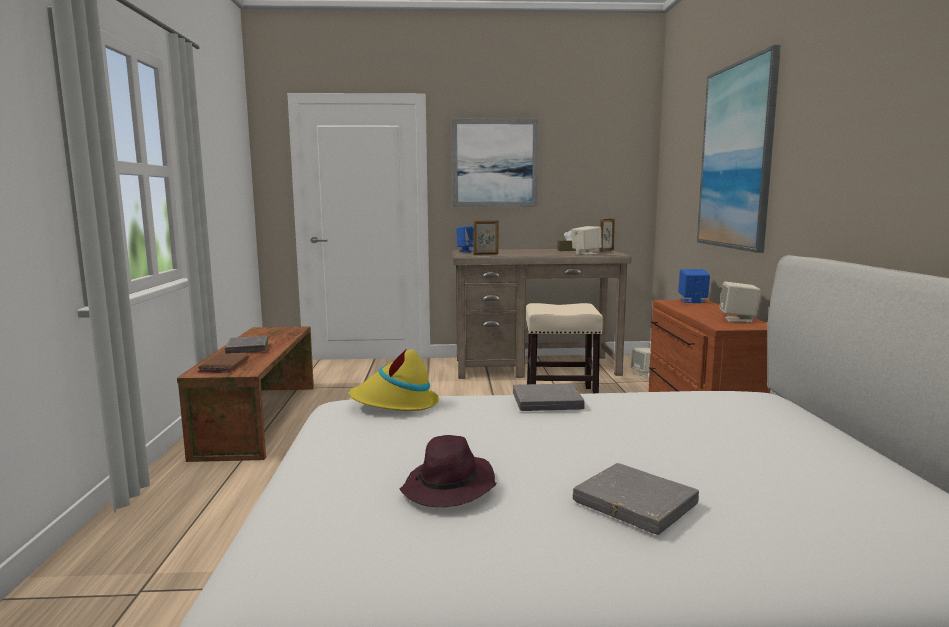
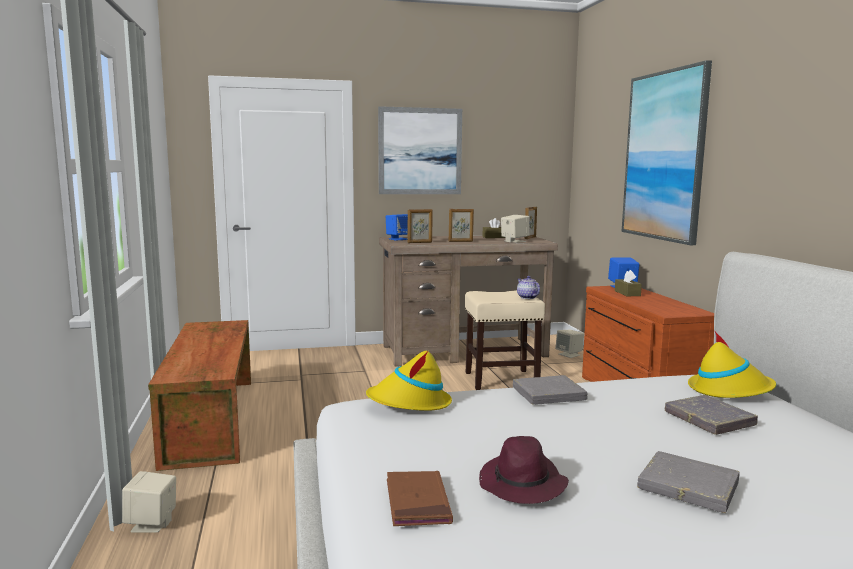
camera: 10 degrees left, 0 degrees up
brown book [198,353,249,373] -> brown book moved to [387,471,453,526]
grey book [225,336,268,354] -> grey book moved to [665,395,758,435]
beige speaker [719,282,761,322] -> beige speaker moved to [122,471,176,533]
none -> picture frame [449,209,474,242]
none -> teapot [517,276,540,299]
none -> brown tissue box [615,270,642,296]
none -> yellow hat [688,332,776,398]

